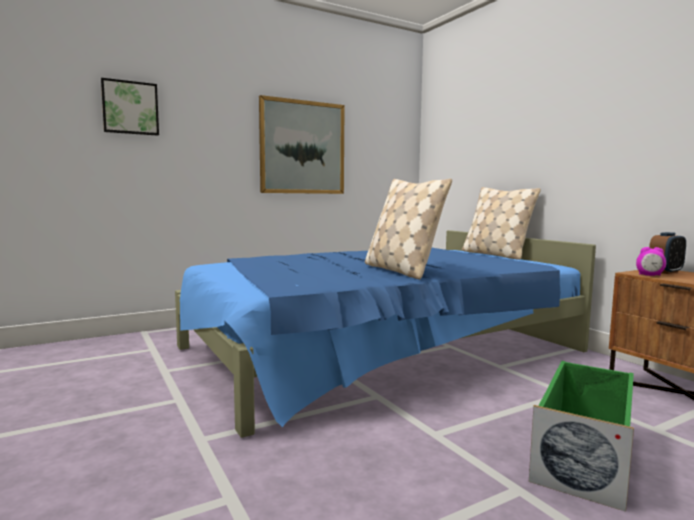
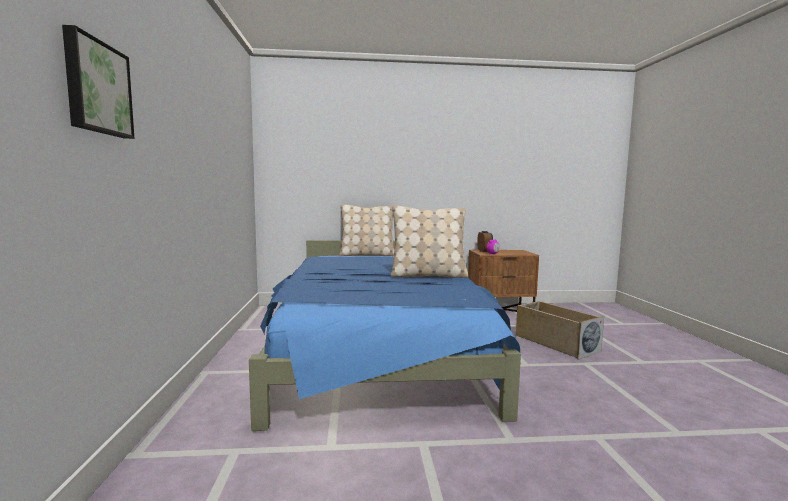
camera: 65 degrees left, 0 degrees up
picture [259,95,345,194] -> none
green storage box [529,361,634,512] -> beige storage box [516,301,604,360]

